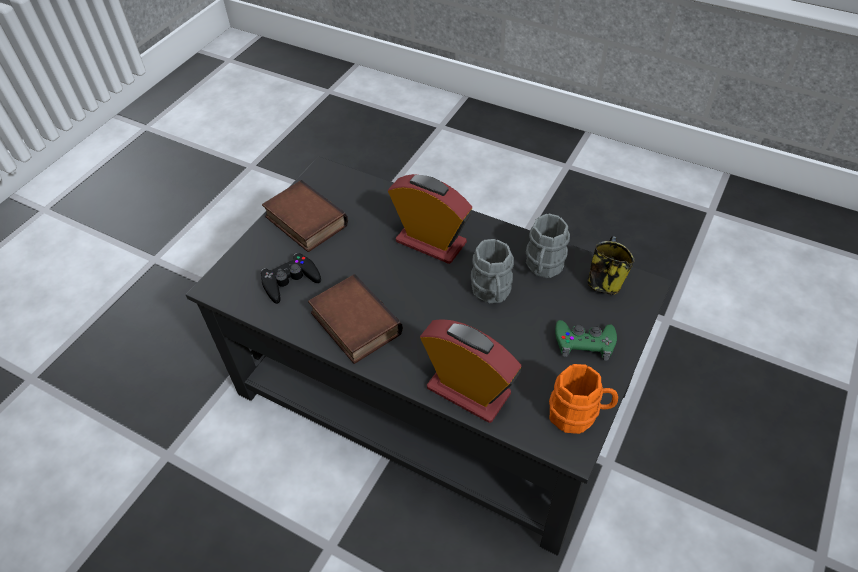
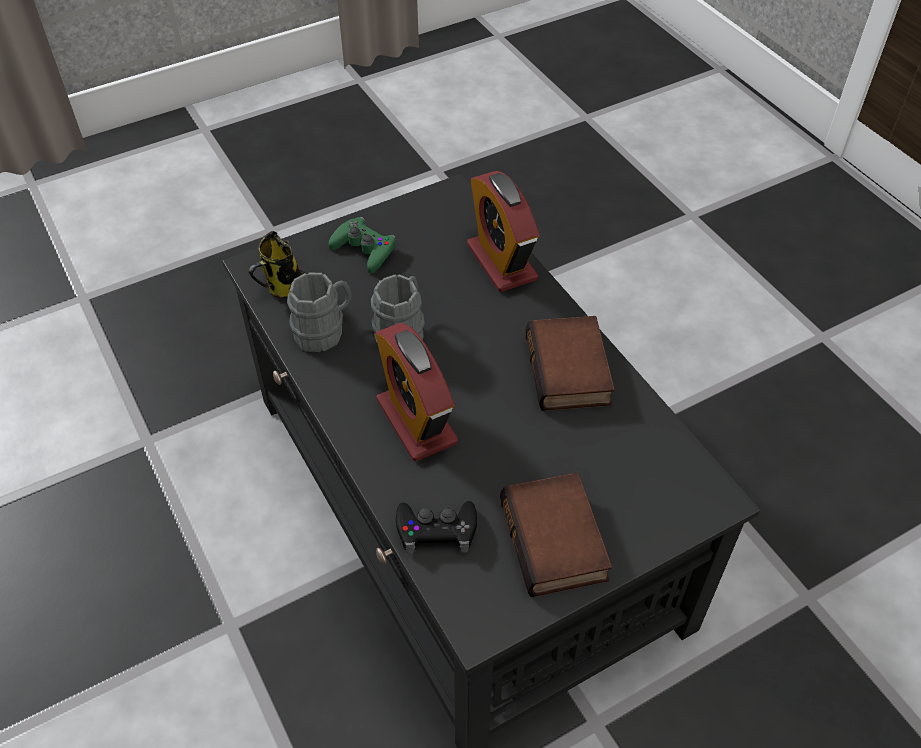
camera: 150 degrees left, 0 degrees up
black game controller [261,253,321,304] -> black game controller moved to [396,501,477,554]
orange mug [549,364,618,434] -> none

